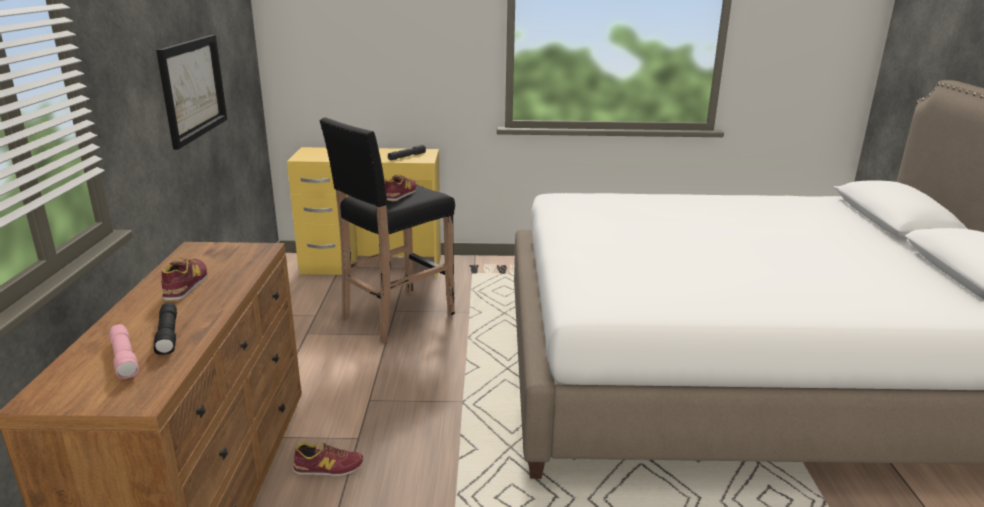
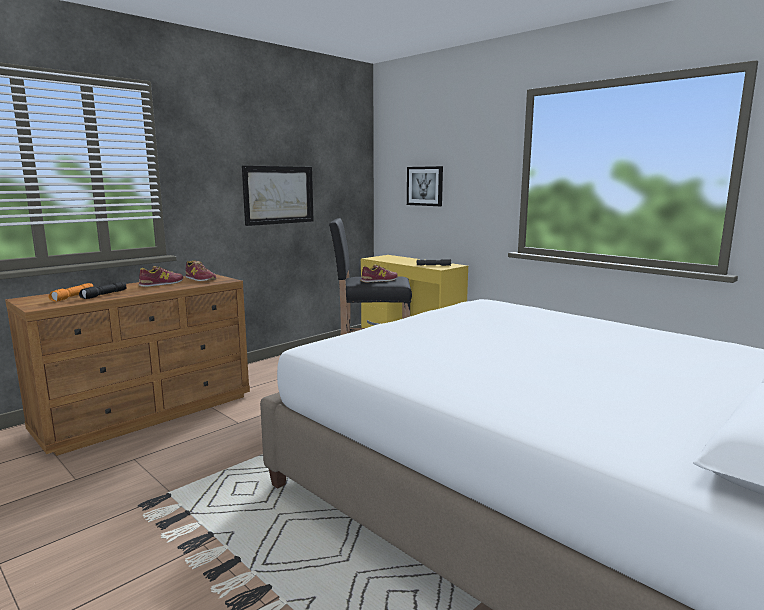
camera: 45 degrees right, 10 degrees down
pink flashlight [109,324,139,379] -> orange flashlight [49,283,93,301]
shoe [292,442,363,476] -> shoe moved to [186,260,216,281]
none -> picture [407,166,443,206]

